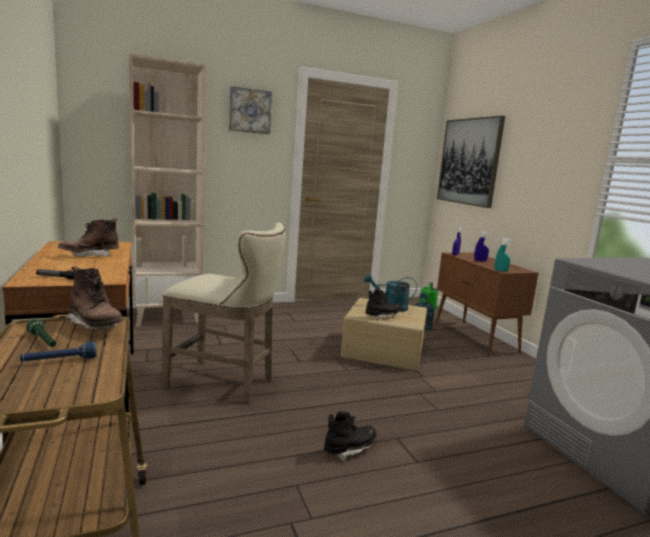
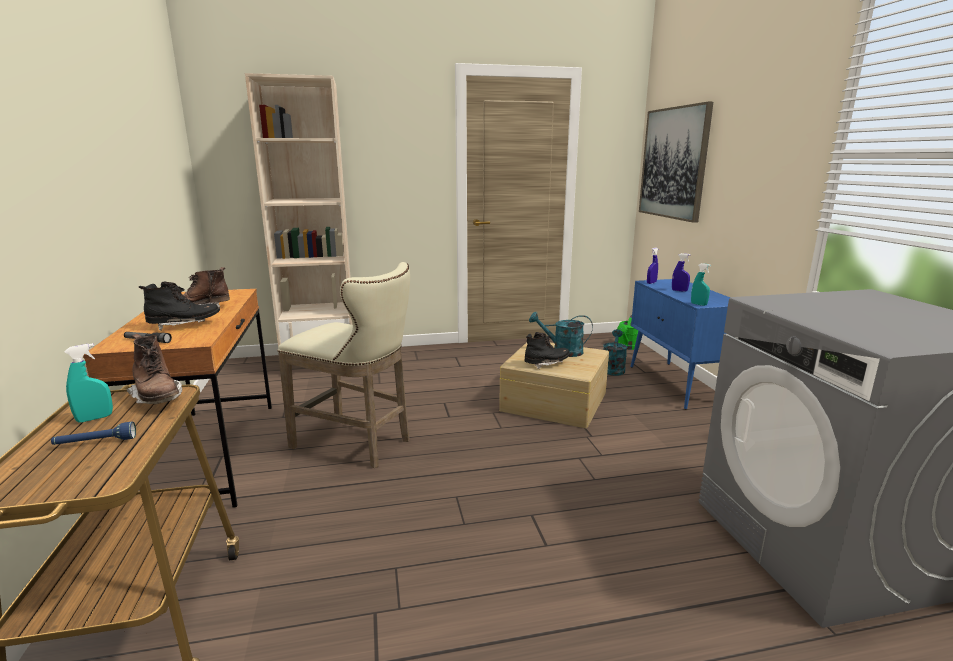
camera: 10 degrees right, 5 degrees up
green flashlight [26,319,56,347] -> turquoise spray bottle [65,343,113,423]
picture [229,86,272,134] -> none
black boot [324,411,376,461] -> black boot moved to [139,281,220,331]
brown cabinet [435,253,539,356] -> blue cabinet [630,279,730,409]

